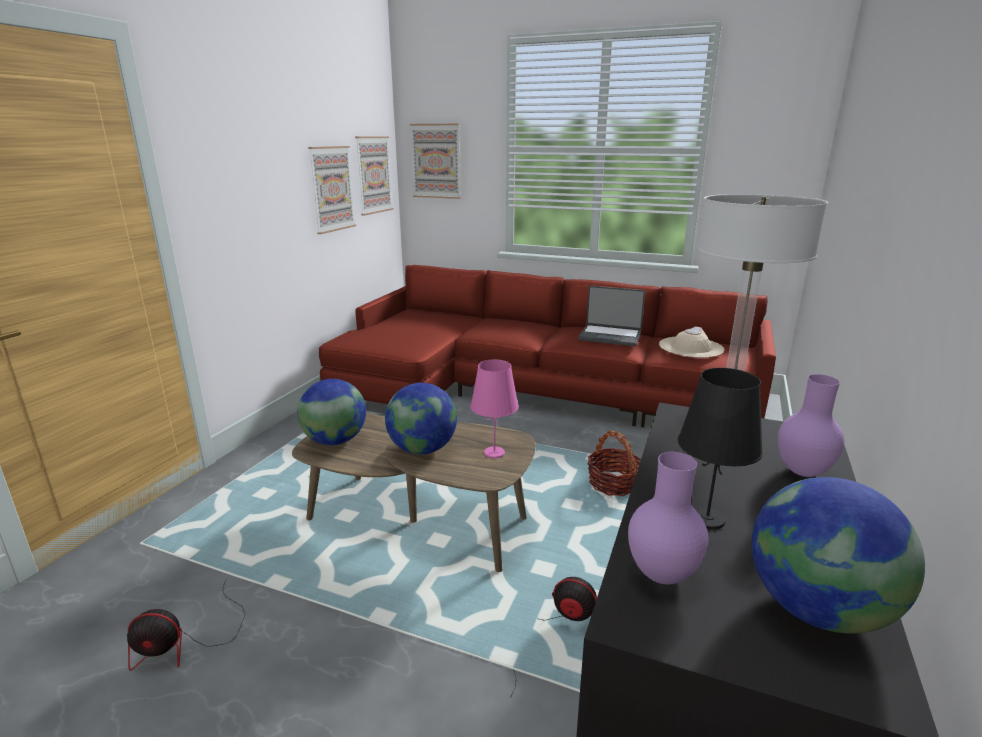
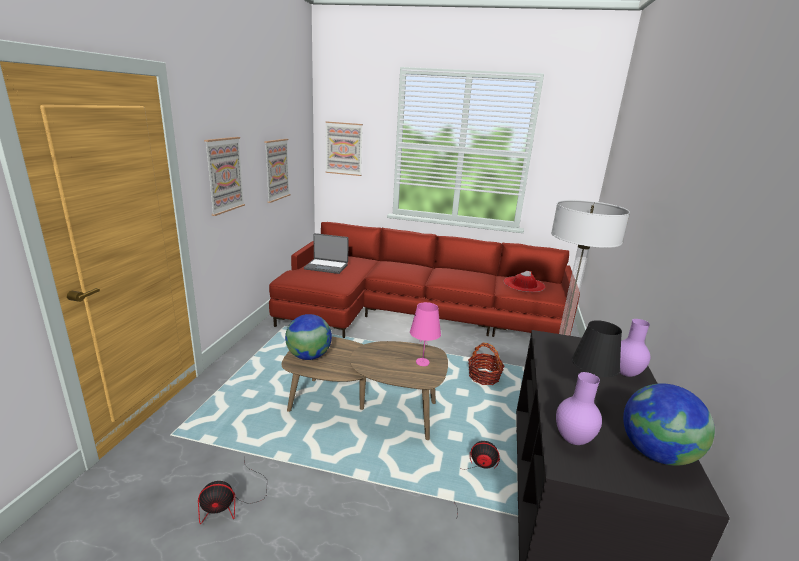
camera: 10 degrees left, 0 degrees up
picture [355,136,393,216] -> picture moved to [204,137,245,216]
globe [385,383,457,454] -> none
laptop [578,286,645,346] -> laptop moved to [304,233,349,274]
beige hat [659,326,724,358] -> red hat [504,271,545,292]

